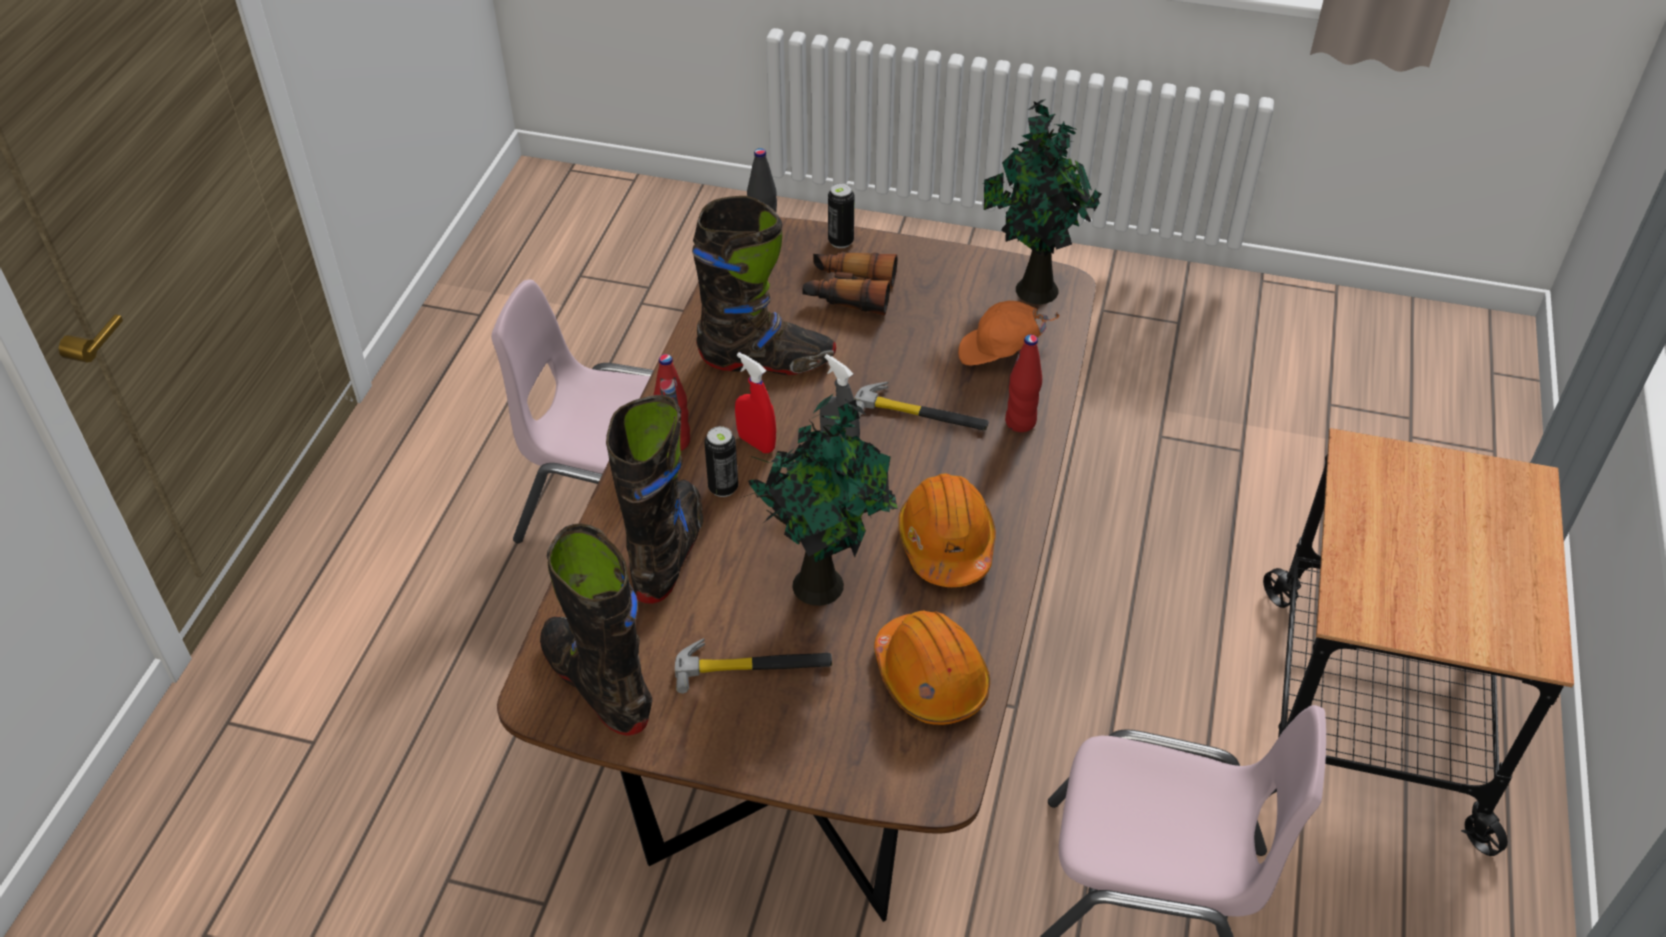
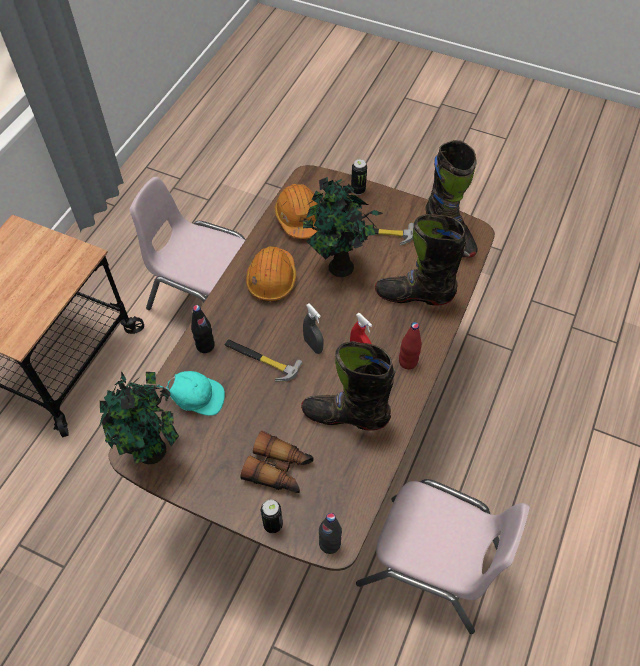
camera: 170 degrees left, 10 degrees up
black boot [606,395,703,604] -> black boot turned 75 degrees clockwise [375,214,466,306]
can [704,426,738,497] -> can moved to [351,159,367,195]
orange cap [958,301,1059,366] -> turquoise cap [157,371,225,416]
red bottle [1005,335,1042,432] -> black bottle [191,305,215,353]

